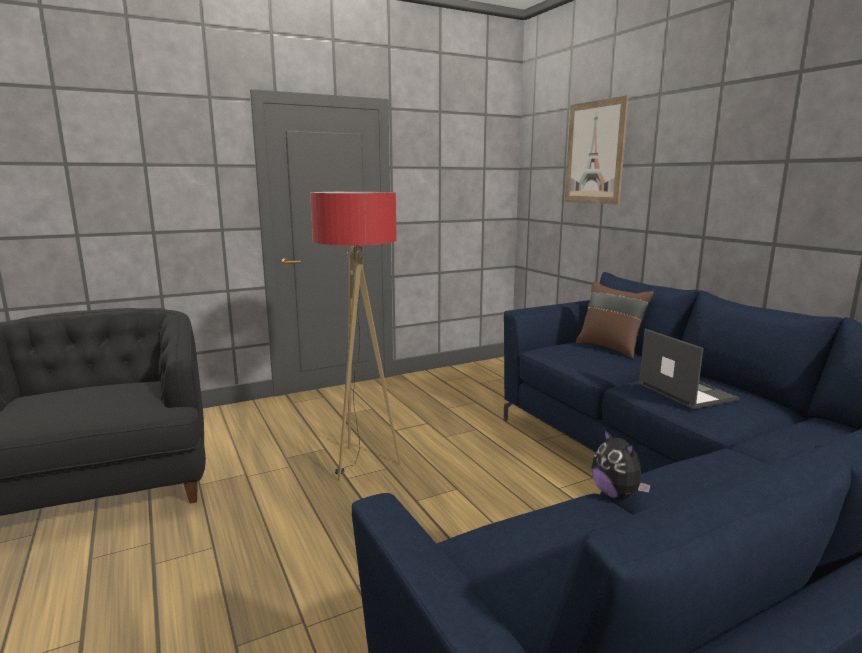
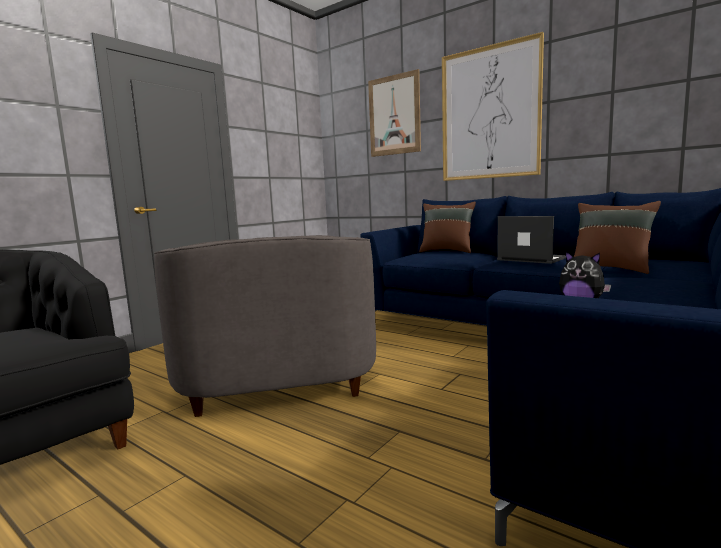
camera: 25 degrees left, 5 degrees down
floor lamp [310,191,401,481] -> grey armchair [154,235,376,417]
none -> picture [442,32,544,181]
none -> brown pillow [574,201,661,274]

